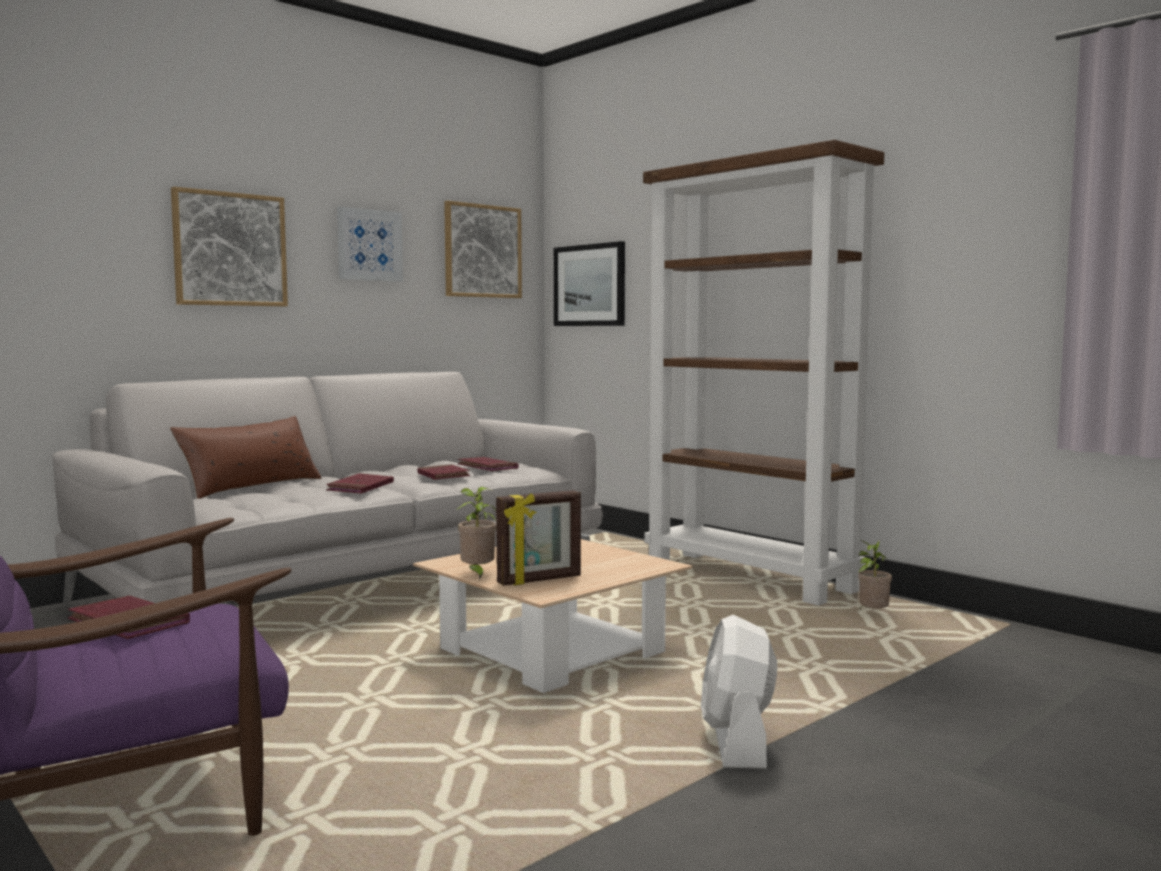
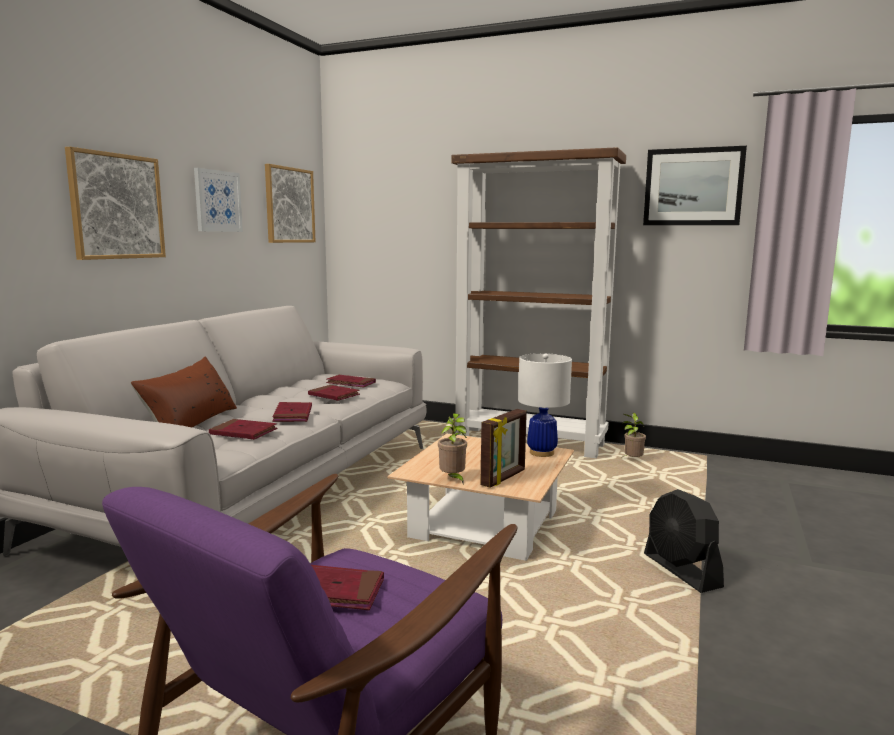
camera: 25 degrees left, 5 degrees up
picture [554,241,625,326] -> picture moved to [643,146,747,225]
white fan [701,615,777,769] -> black fan [644,489,724,593]
none -> red book [209,419,278,440]
none -> white table lamp [518,353,572,457]

